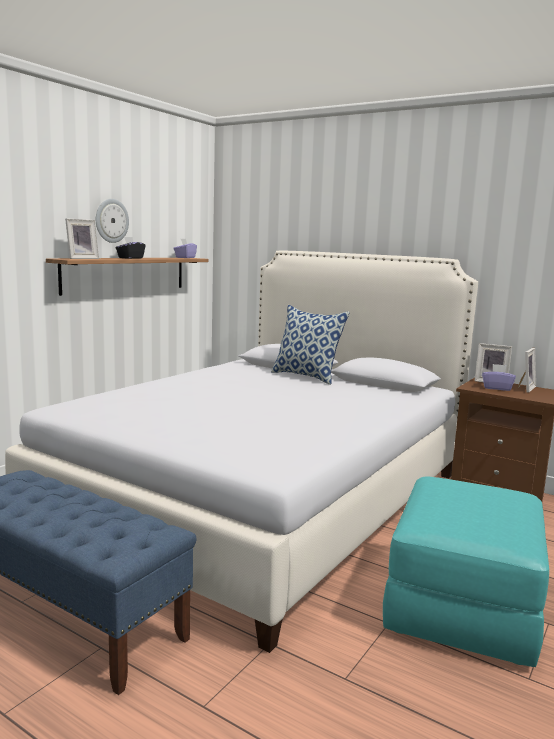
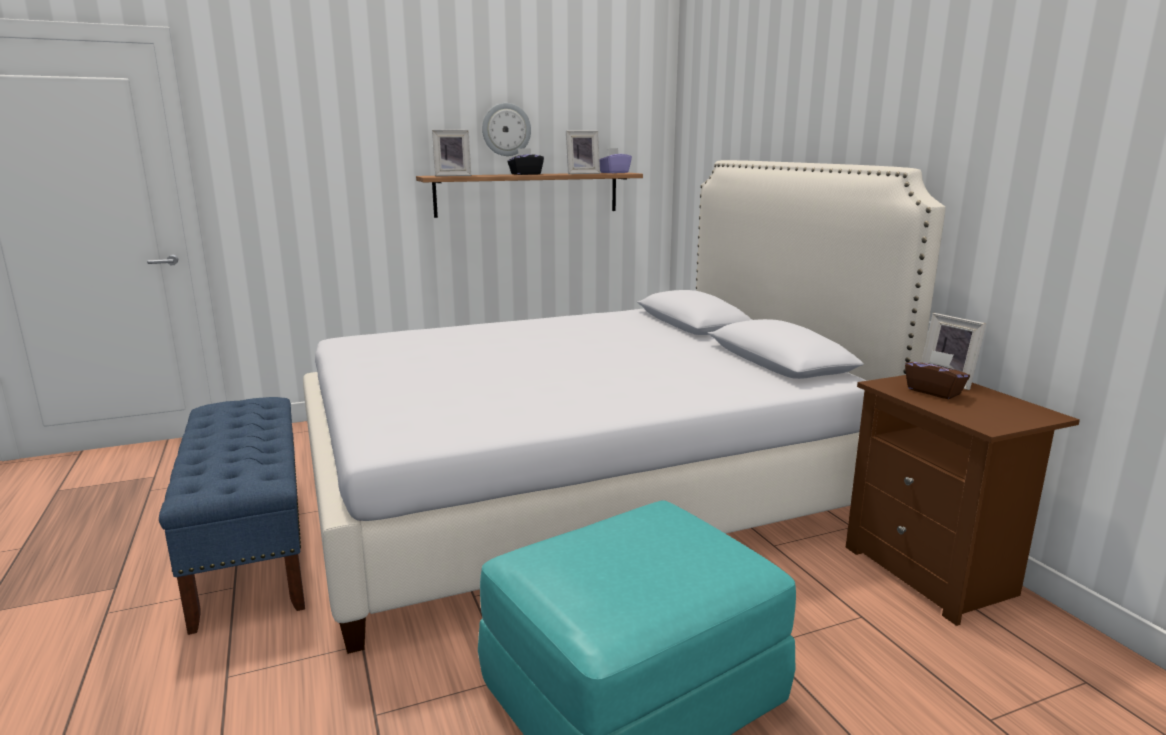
camera: 35 degrees right, 5 degrees up
pillow [271,305,350,385] -> none
purple tissue box [482,364,516,391] -> brown tissue box [905,350,970,399]
picture frame [518,348,536,393] -> picture frame moved to [566,130,600,174]

